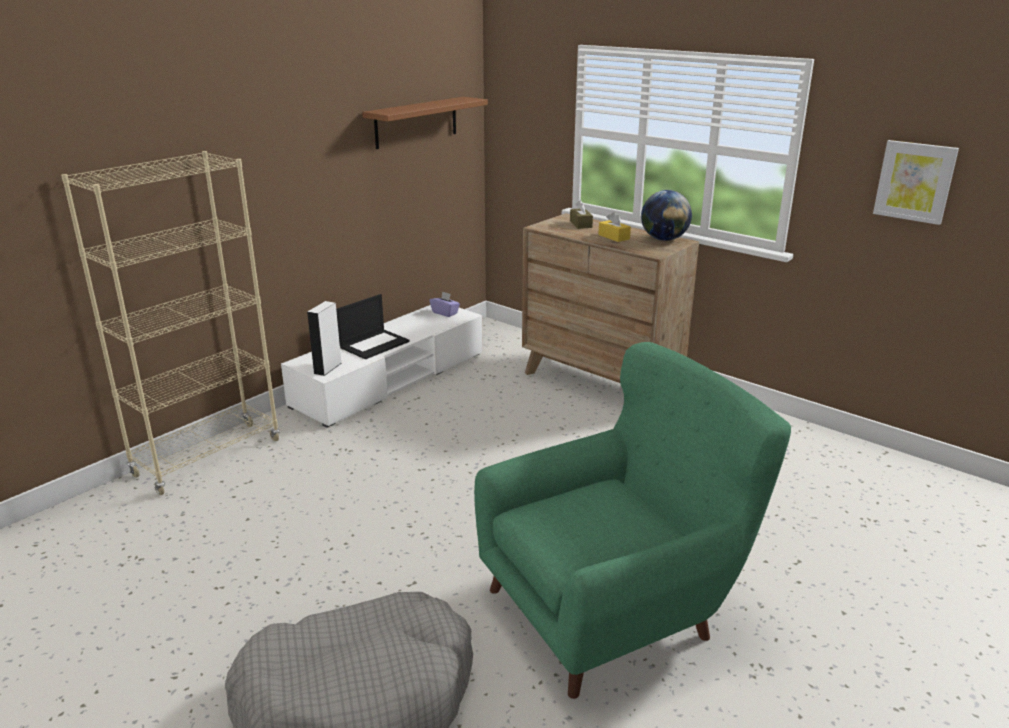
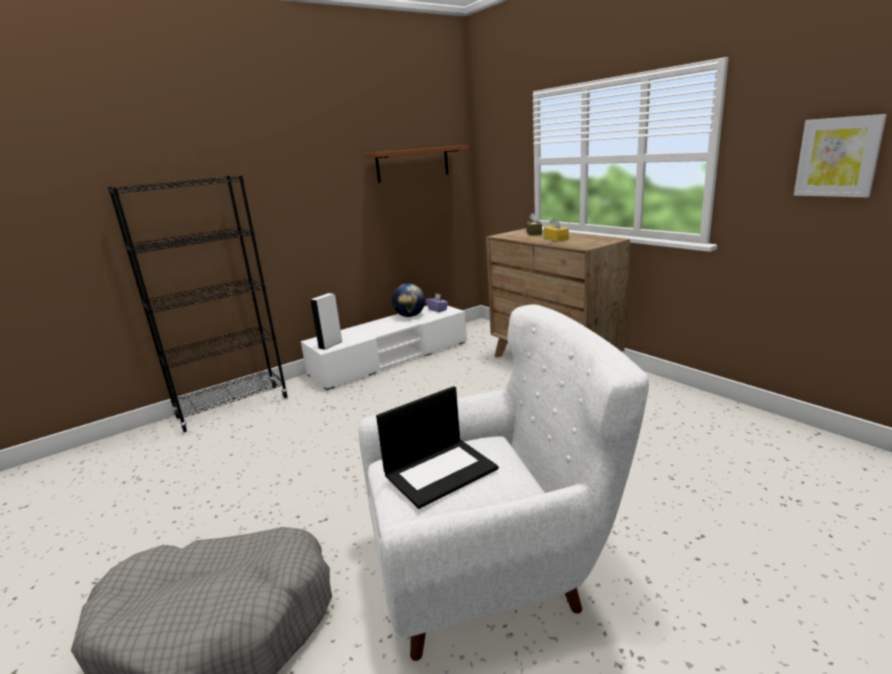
camera: 15 degrees right, 5 degrees down
beige bookcase [61,151,280,495] -> black bookcase [108,176,289,432]
laptop [336,294,410,359] -> laptop moved to [376,386,499,509]
green armchair [474,342,791,699] -> white armchair [359,305,649,661]
globe [641,190,692,241] -> globe moved to [392,283,425,317]

